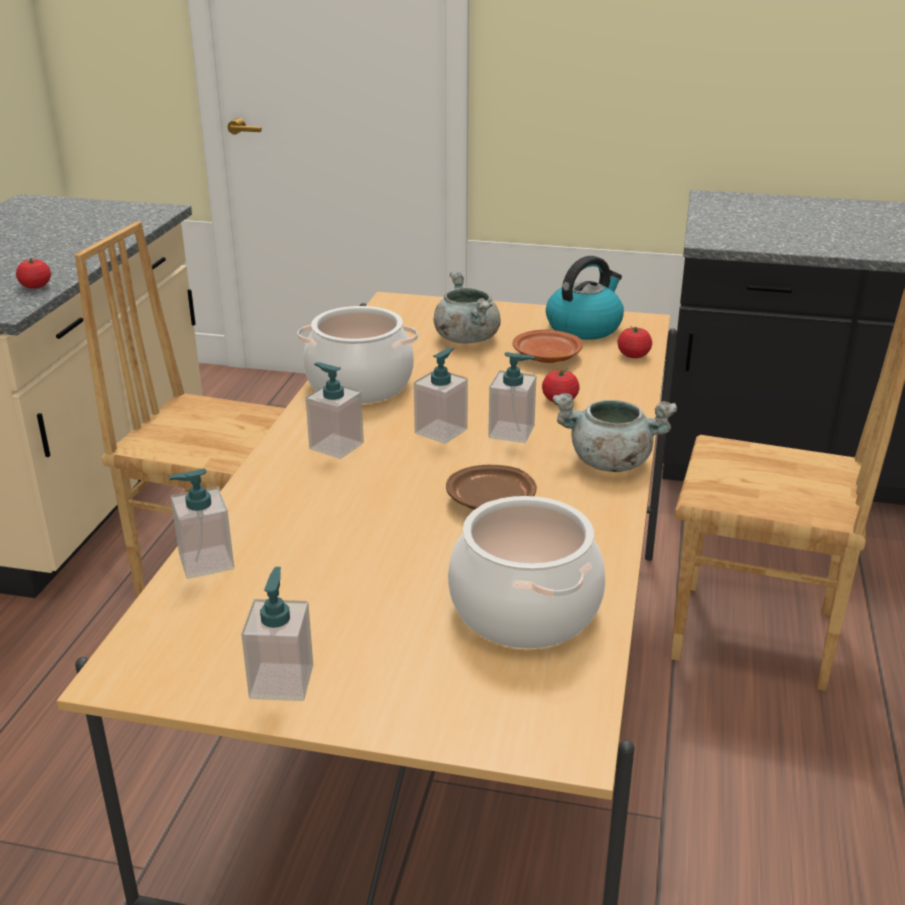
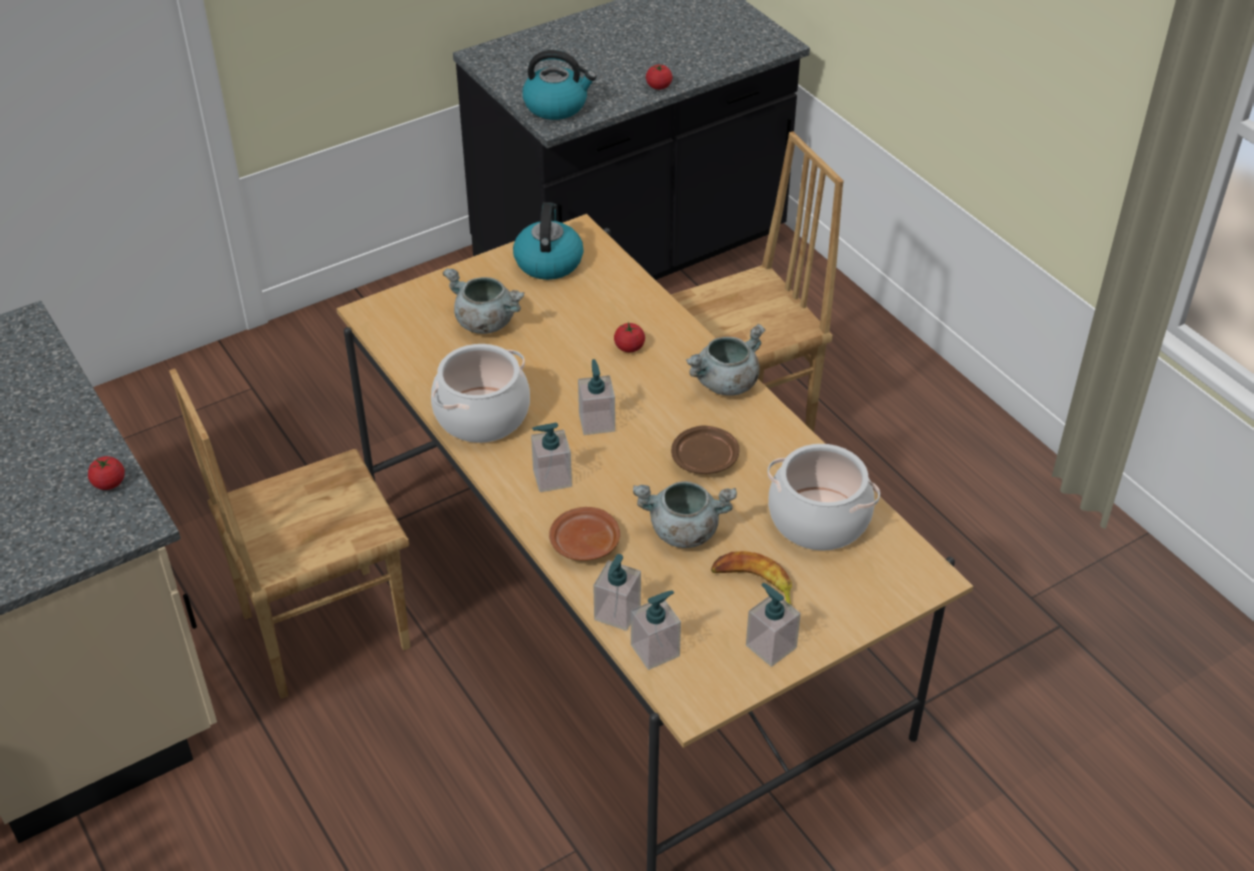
camera: 45 degrees left, 15 degrees up
soap dispenser [488,352,536,443] -> soap dispenser moved to [631,590,681,670]
brown plate [513,330,583,363] -> brown plate moved to [549,507,620,561]
tomato [617,326,652,358] -> tomato moved to [646,65,672,90]
none -> kettle [522,50,596,120]
none -> grey cooking pot [633,481,737,548]
none -> banana [711,551,792,606]

